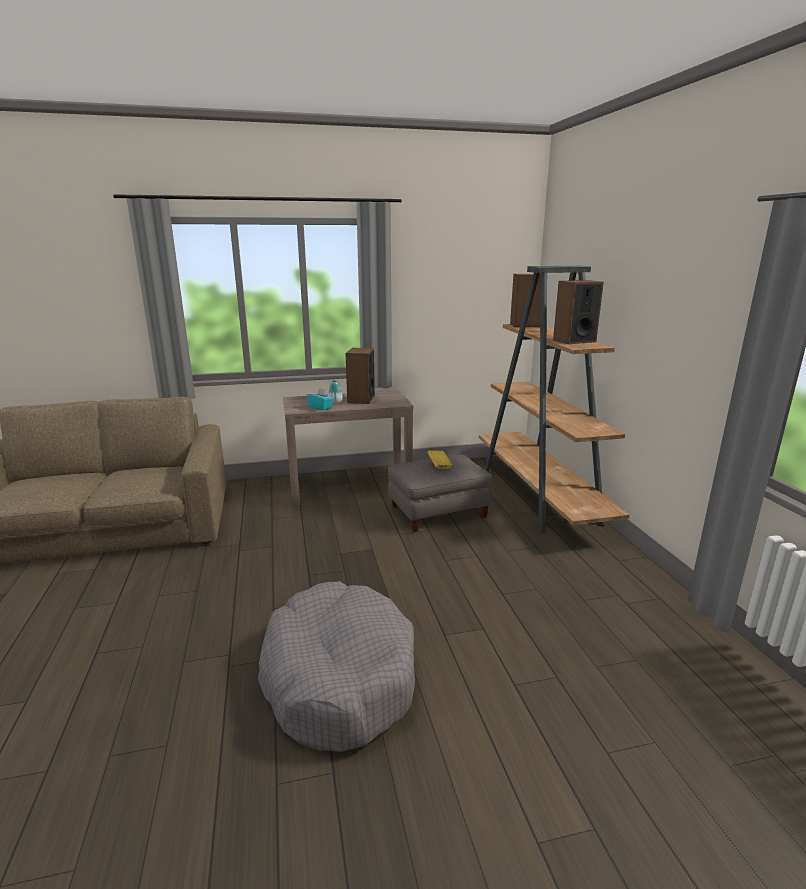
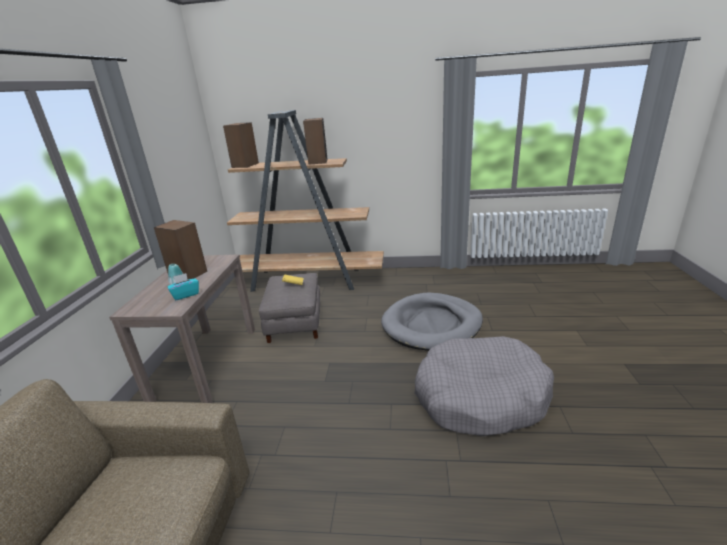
camera: 70 degrees left, 5 degrees up
none -> grey dog bed [381,293,483,351]

